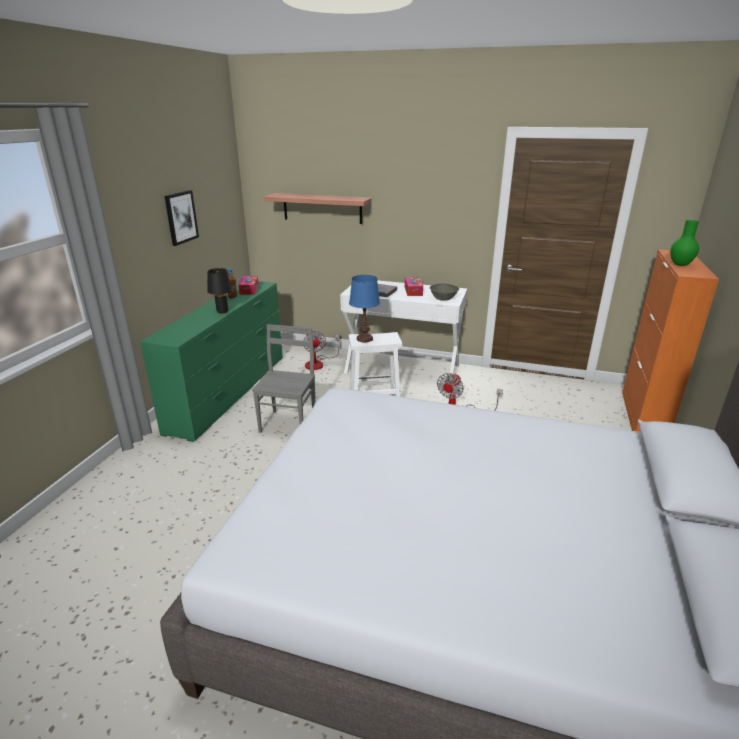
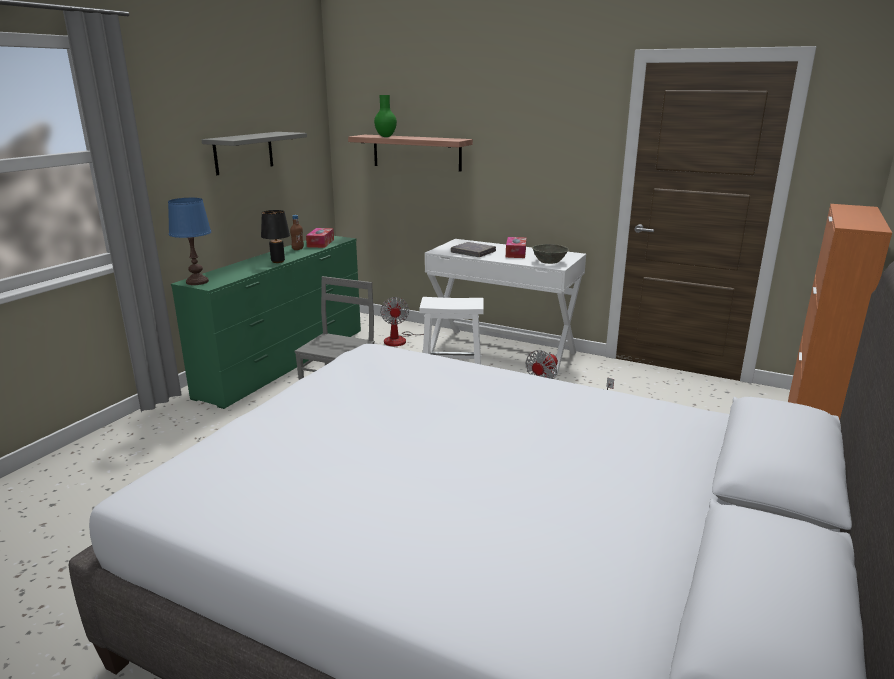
camera: 10 degrees right, 5 degrees down
picture [164,190,199,246] -> grey shelf [202,132,307,175]
blue table lamp [349,275,380,342] -> blue table lamp moved to [168,198,211,285]
green vase [670,220,699,266] -> green vase moved to [374,95,397,137]

